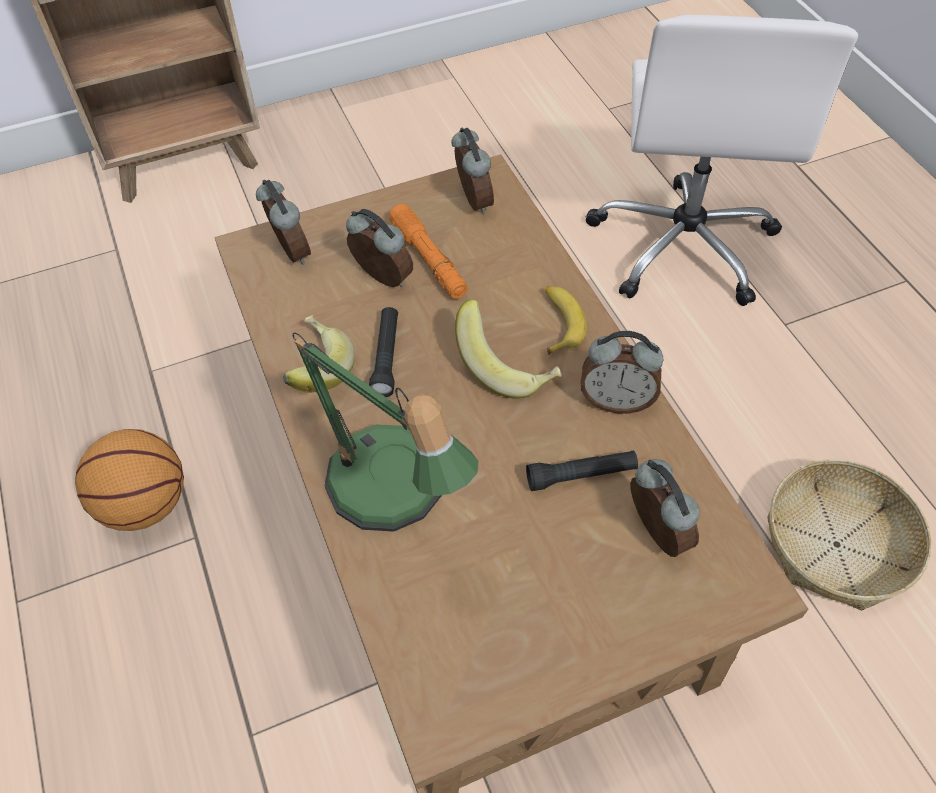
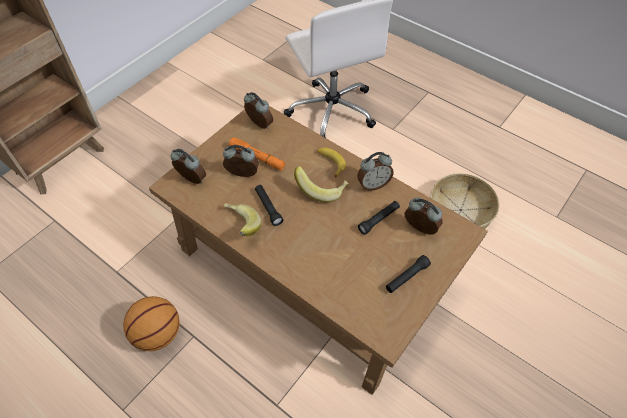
camera: 30 degrees left, 0 degrees up
table lamp [293,333,479,532] -> none
none -> black flashlight [386,255,431,293]

